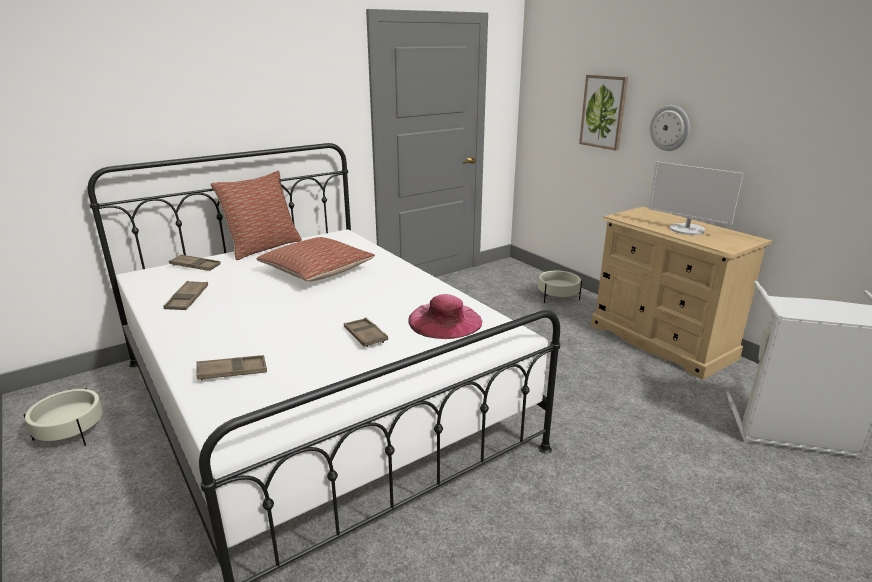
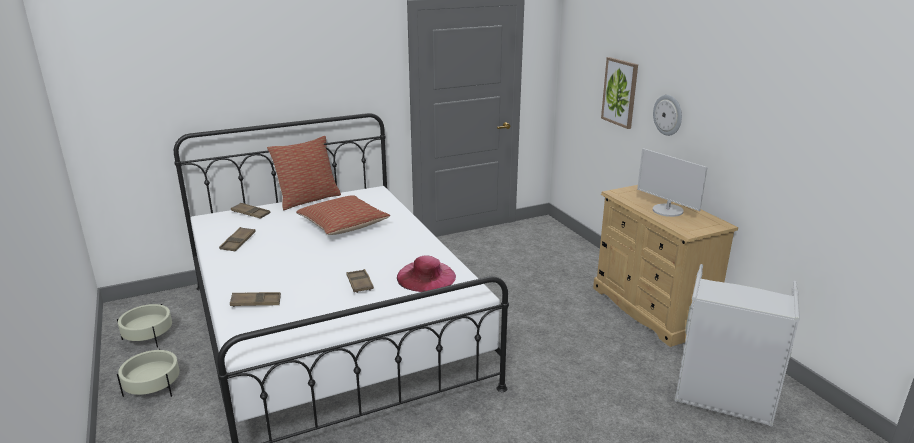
camera: 10 degrees right, 0 degrees up
beige planter [538,270,582,303] -> beige planter moved to [117,349,179,397]

